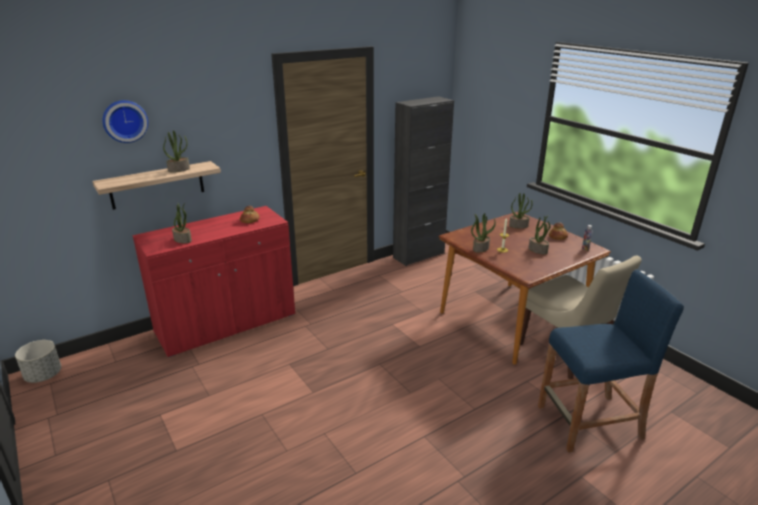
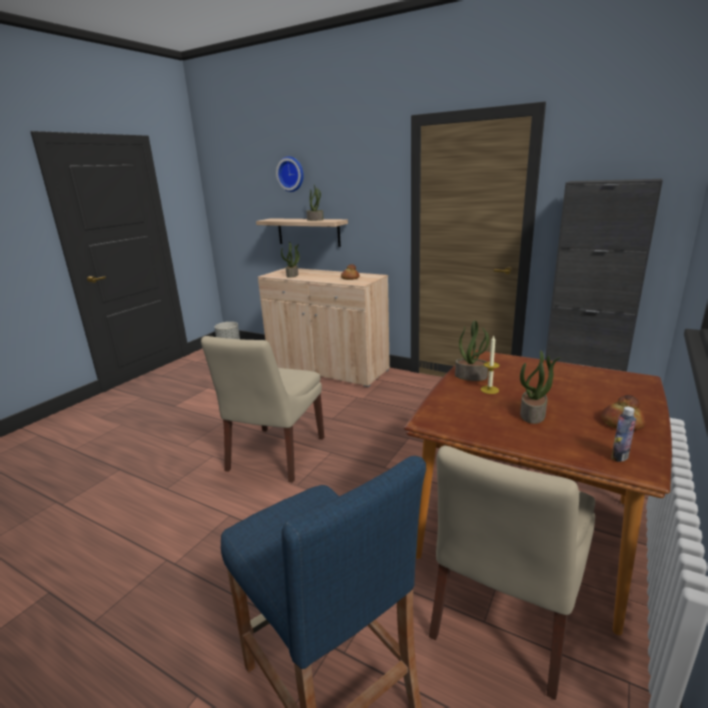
camera: 65 degrees right, 5 degrees down
red cabinet [133,206,295,358] -> beige cabinet [258,268,390,387]
potted plant [509,193,533,228] -> none
none -> beige chair [201,336,324,483]

